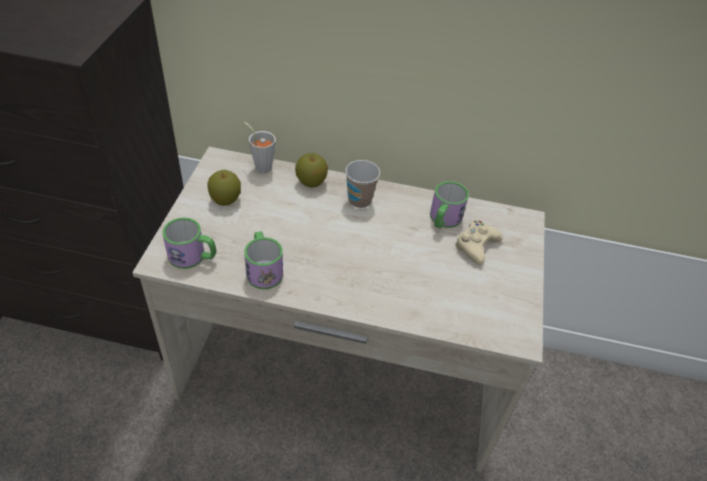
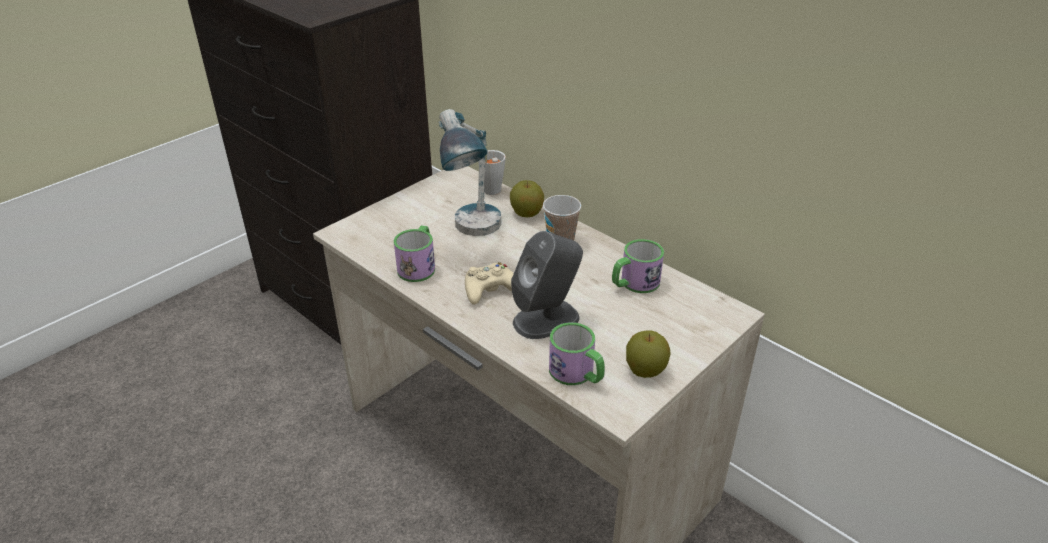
camera: 35 degrees right, 10 degrees down
mug [163,218,216,269] -> mug moved to [549,322,605,385]
apple [207,170,241,206] -> apple moved to [626,330,671,378]
beige game controller [455,221,503,265] -> beige game controller moved to [465,262,514,305]
none -> table lamp [439,109,501,236]
none -> grey speaker [511,231,583,339]

